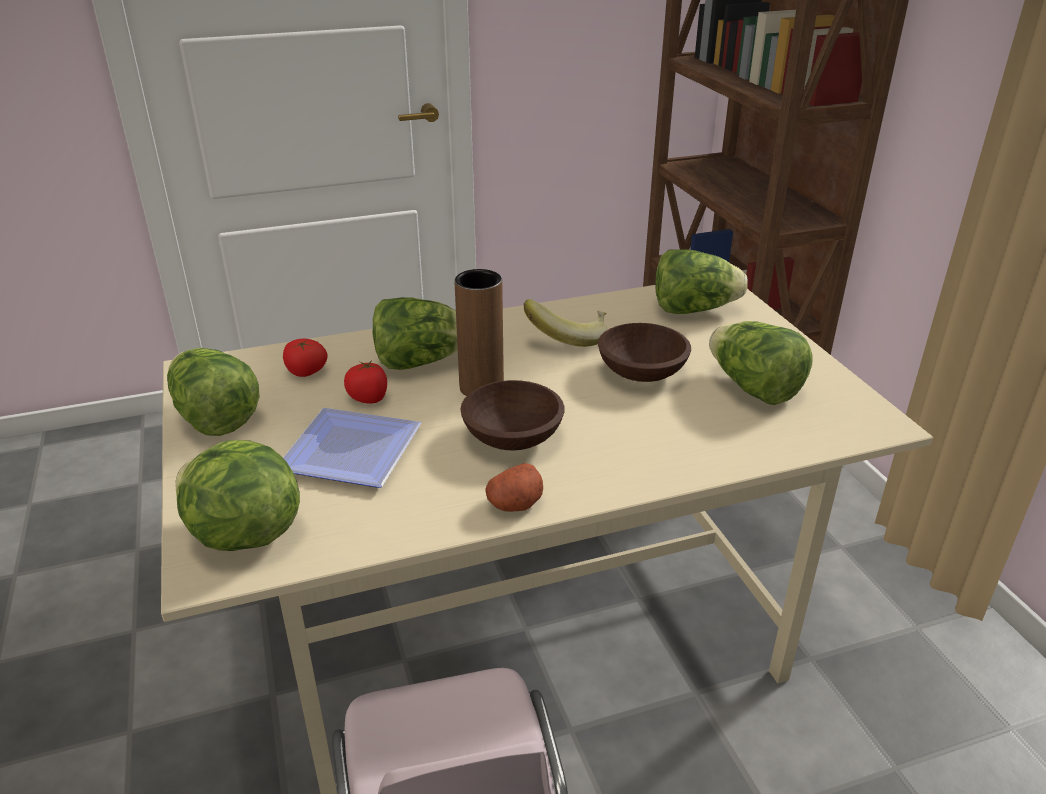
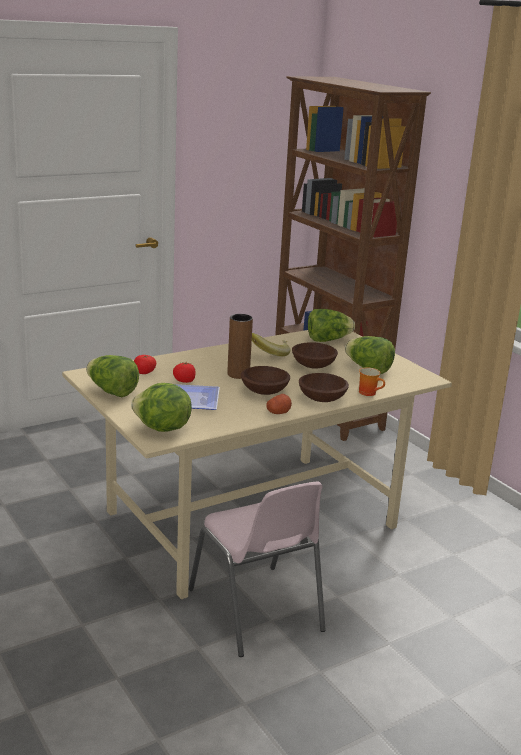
camera: 15 degrees left, 10 degrees down
lettuce [373,297,458,370] -> none
none -> brown bowl [299,373,349,402]
none -> mug [359,367,385,396]

